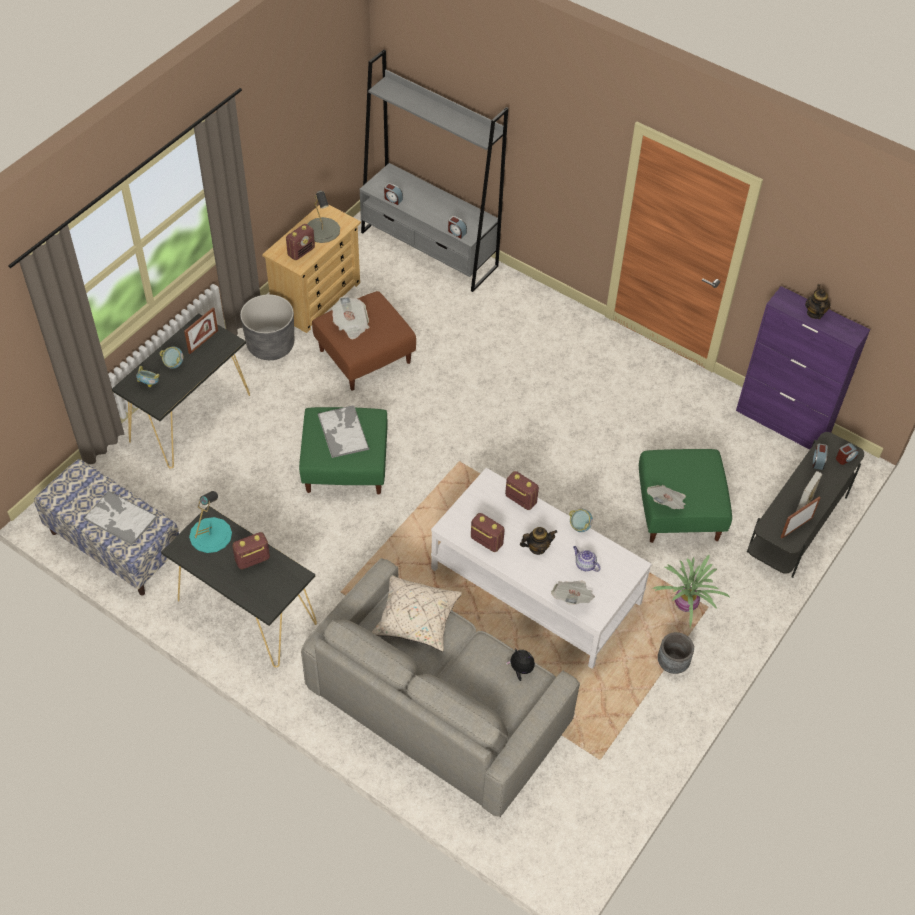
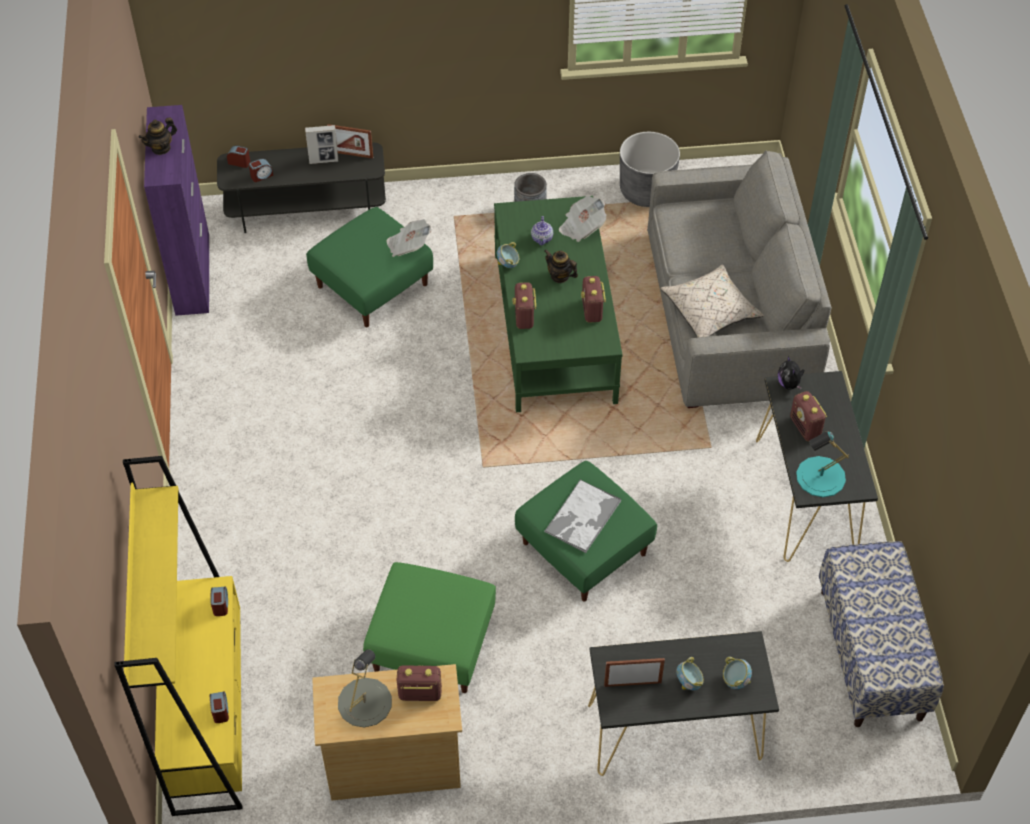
camera: 130 degrees left, 0 degrees up
tray [84,491,157,546] -> none
radio [232,532,270,569] -> radio turned 45 degrees clockwise [790,391,827,441]
grey planter [240,294,294,360] -> grey planter moved to [620,132,680,207]
brown ottoman [312,291,416,391] -> green ottoman [363,562,496,693]
newspaper [332,296,369,340] -> none
grey bookcase [360,49,508,292] -> yellow bookcase [114,456,242,816]
white coffee table [431,468,652,669] -> green coffee table [494,196,623,412]
plush toy [506,649,535,681] -> plush toy moved to [778,356,804,389]
potted plant [652,554,730,627] -> none

